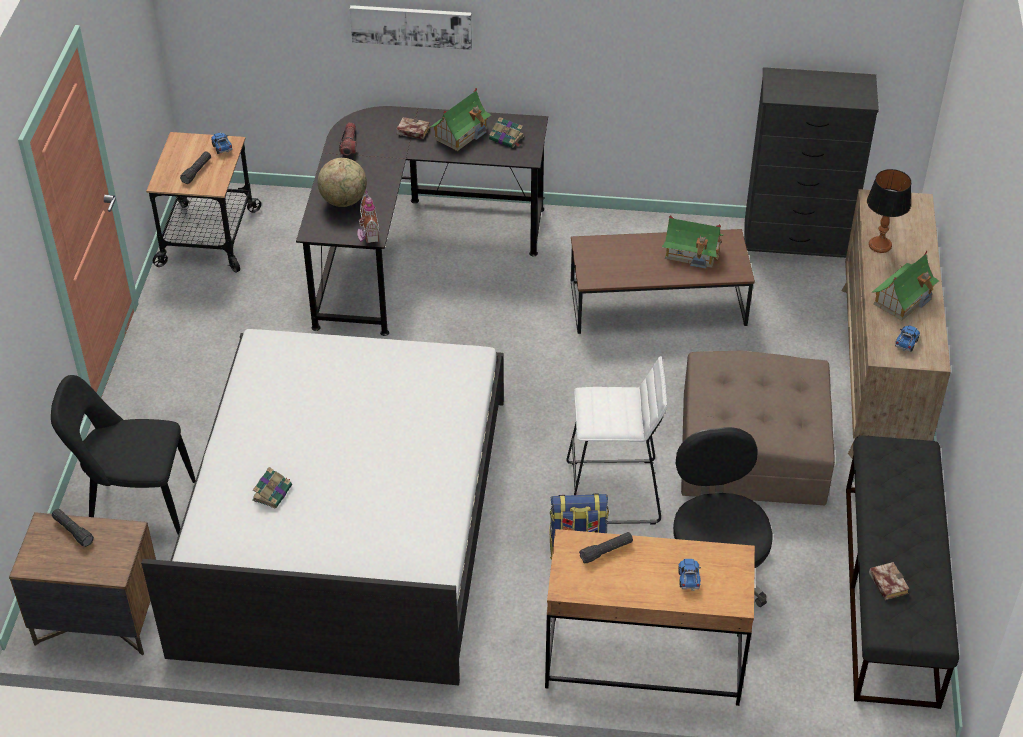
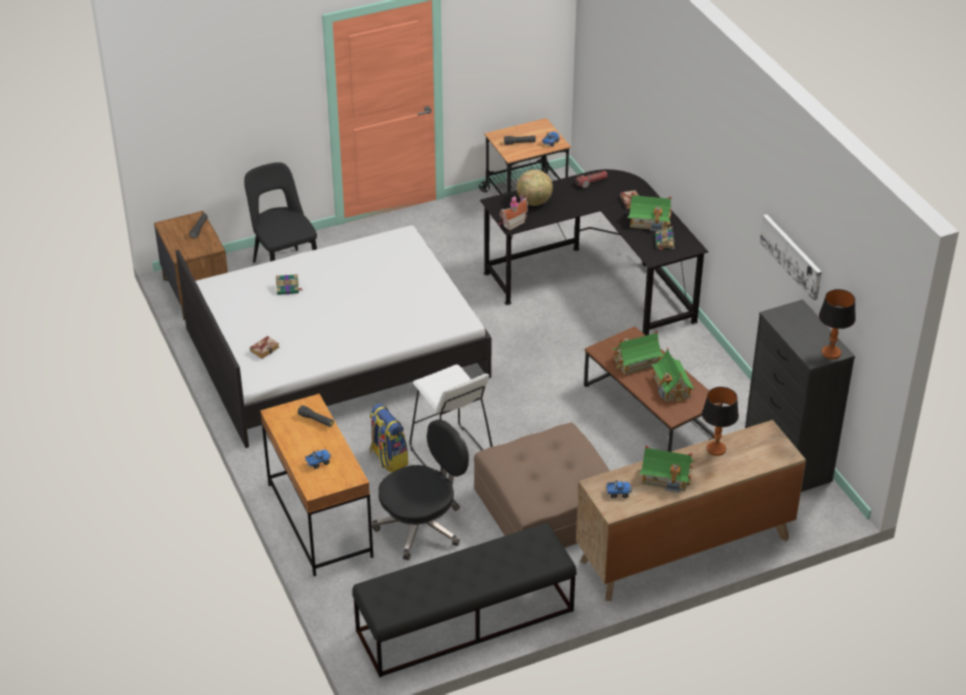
camera: 60 degrees right, 5 degrees down
picture [350,5,472,50] -> picture moved to [760,214,822,301]
book [869,562,909,600] -> book moved to [250,336,280,359]
none -> toy house [611,331,664,375]
none -> table lamp [819,289,856,359]

